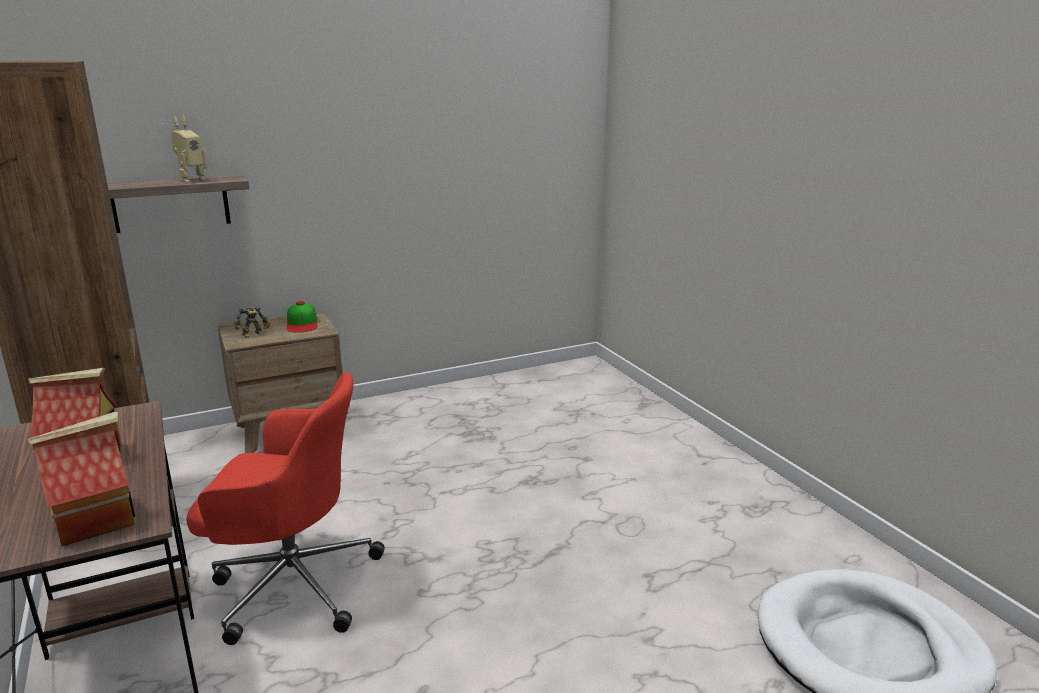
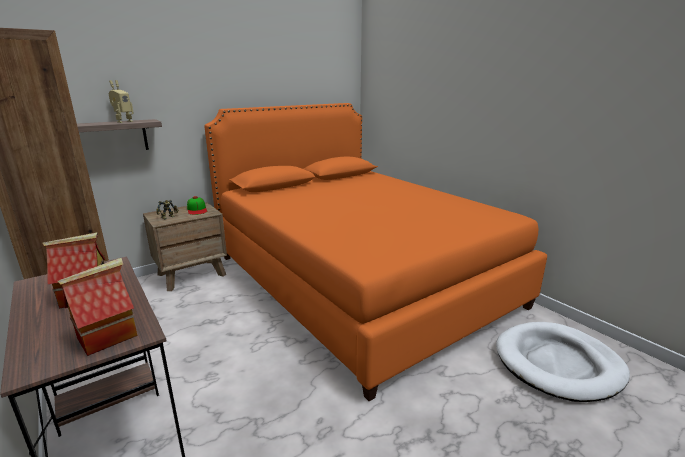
camera: 10 degrees left, 0 degrees up
red office chair [186,372,385,645] -> none
none -> orange bed [204,103,547,401]

